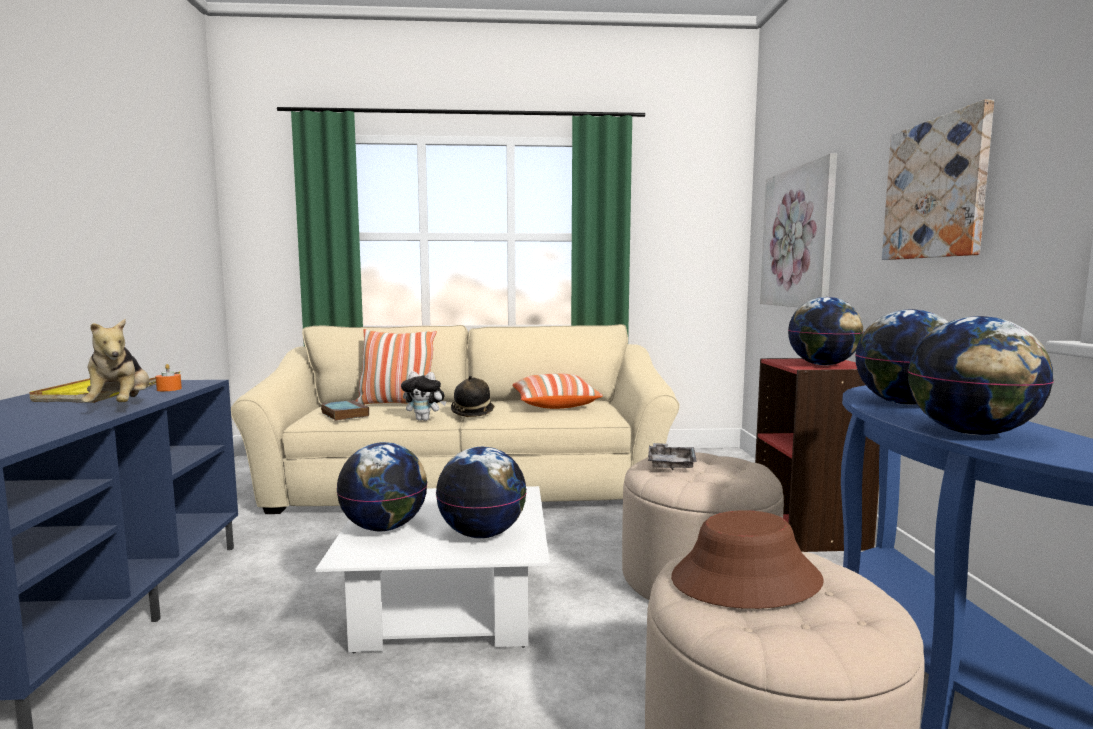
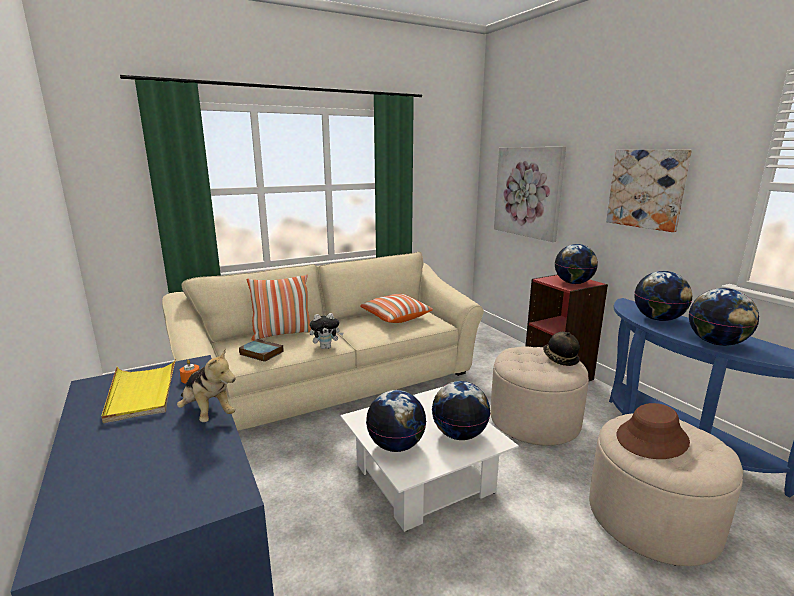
camera: 25 degrees left, 10 degrees up
hat [451,375,495,417] -> hat moved to [543,332,580,366]
grey tray [648,443,697,470] -> none

